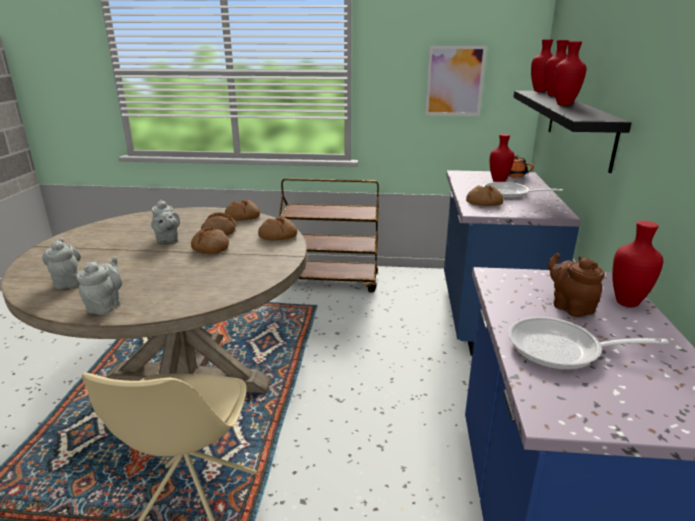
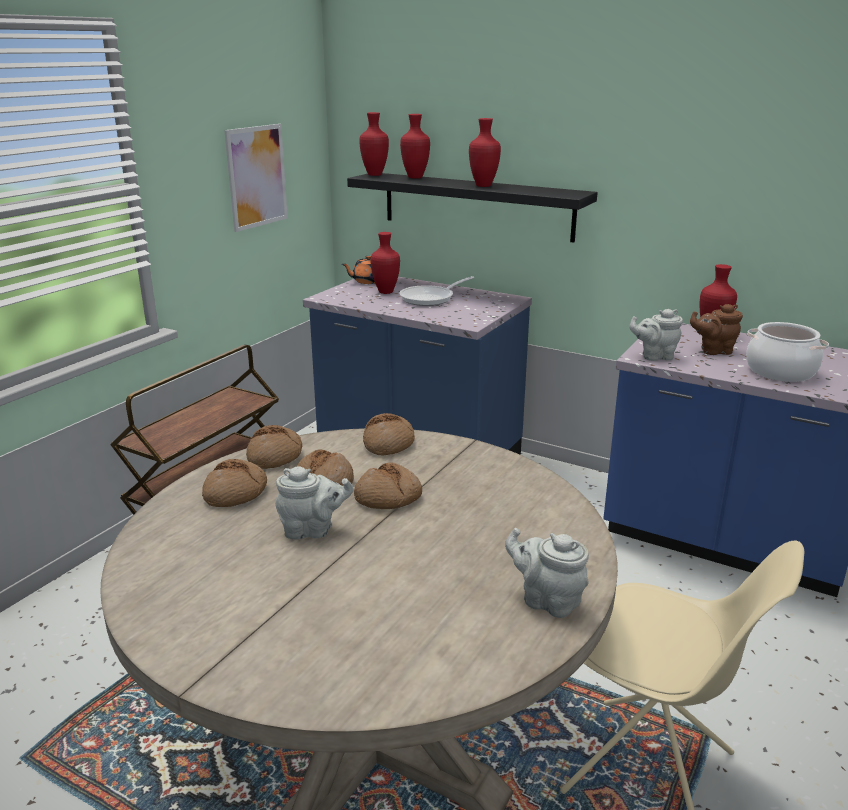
camera: 65 degrees left, 0 degrees up
grey teapot [42,237,81,289] -> grey teapot moved to [629,309,683,361]
bread [466,185,503,206] -> bread moved to [202,459,267,507]
frying pan [508,317,669,370] -> cooking pot [746,322,829,382]

